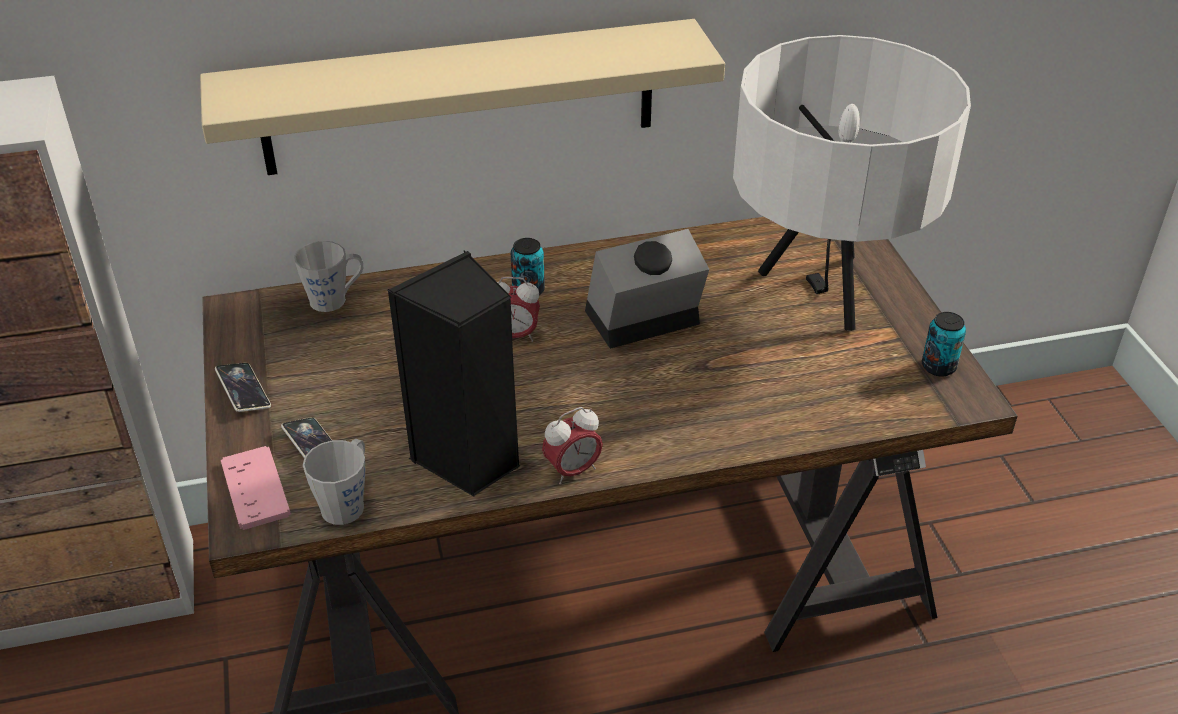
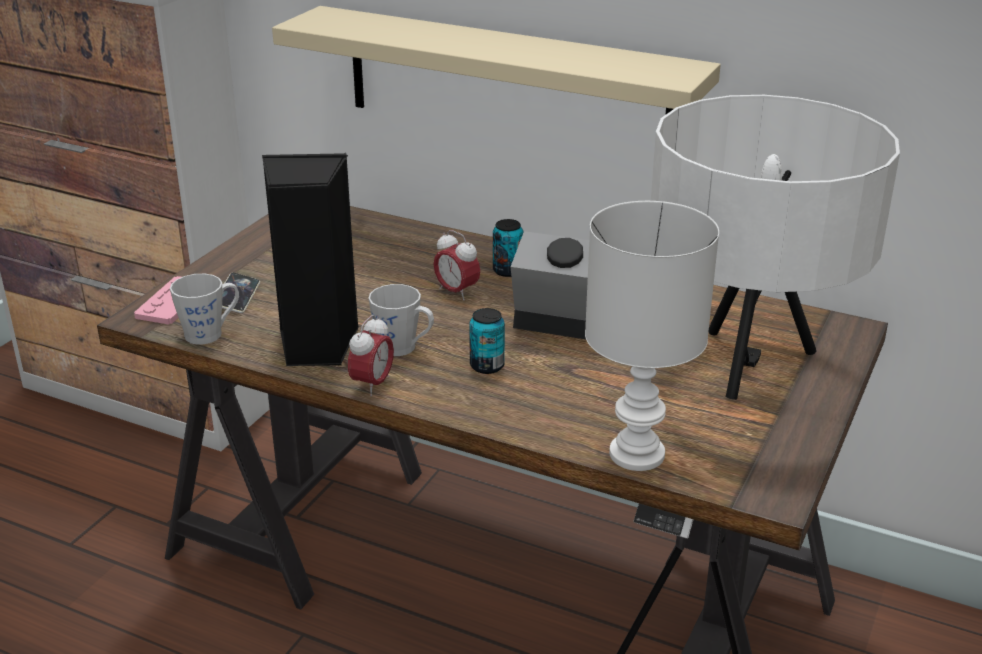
camera: 40 degrees right, 10 degrees down
phone [215,363,271,412] -> none
grey mug [294,241,363,312] -> grey mug moved to [368,284,434,356]
alarm clock [542,407,603,484] -> alarm clock turned 75 degrees counterclockwise [348,315,394,396]
can [922,312,966,376] -> can moved to [469,308,505,374]
none -> white table lamp [585,201,719,471]

